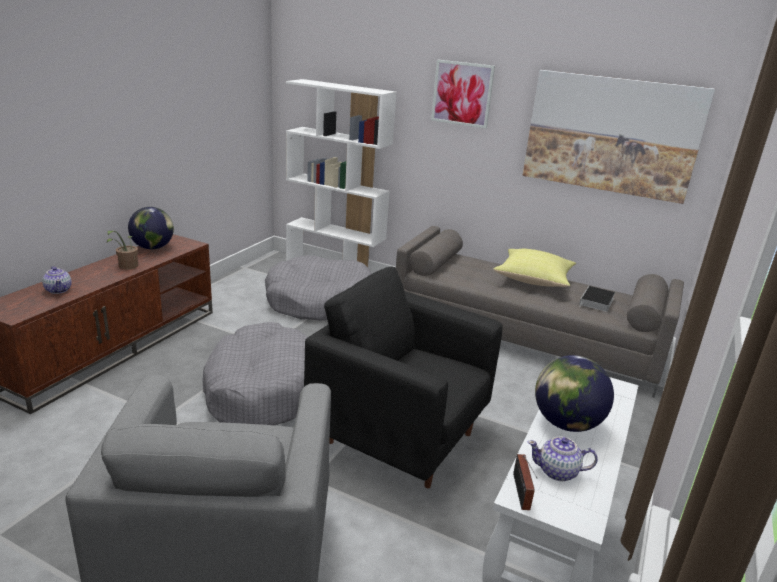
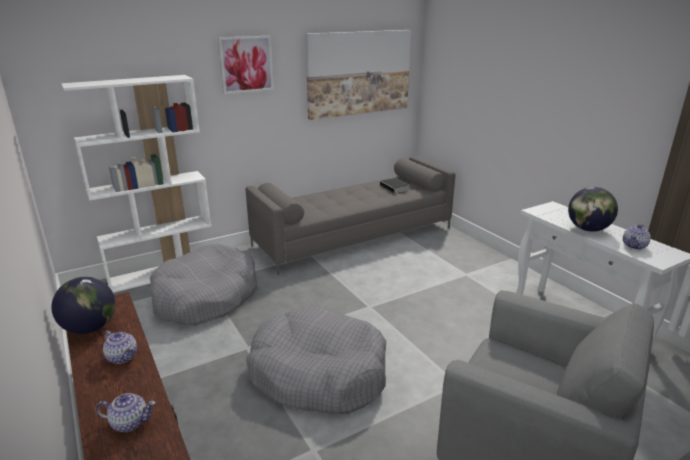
camera: 55 degrees left, 0 degrees up
potted plant [107,230,138,269] -> teapot [103,330,137,364]
black armchair [304,266,503,488] -> none
yellow pillow [493,249,576,287] -> none
radio [513,454,537,510] -> none

